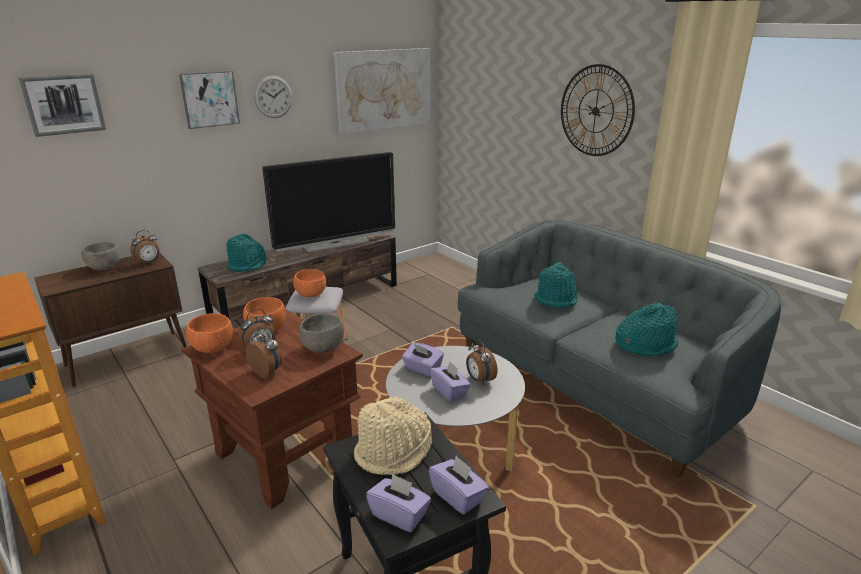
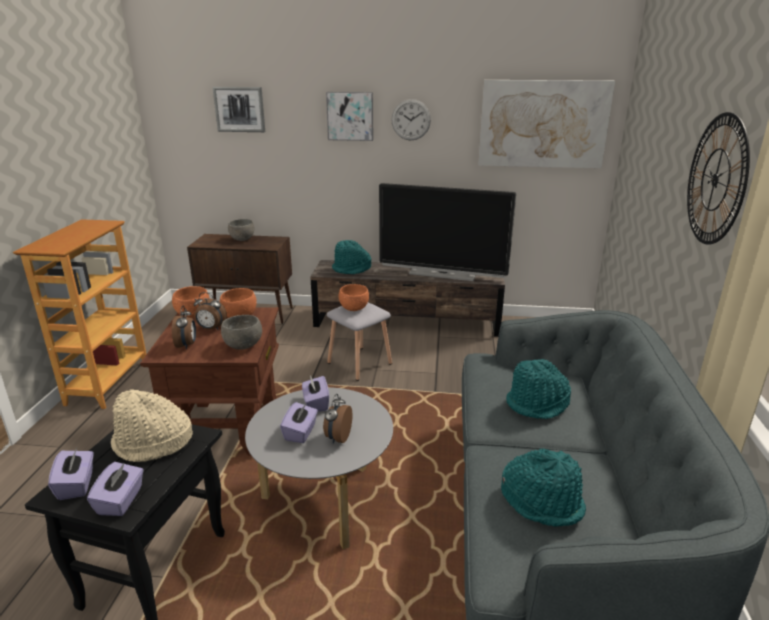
camera: 45 degrees right, 0 degrees up
alarm clock [130,230,160,265] -> none

